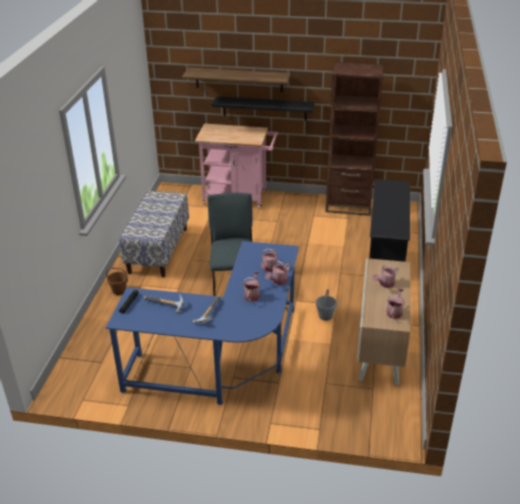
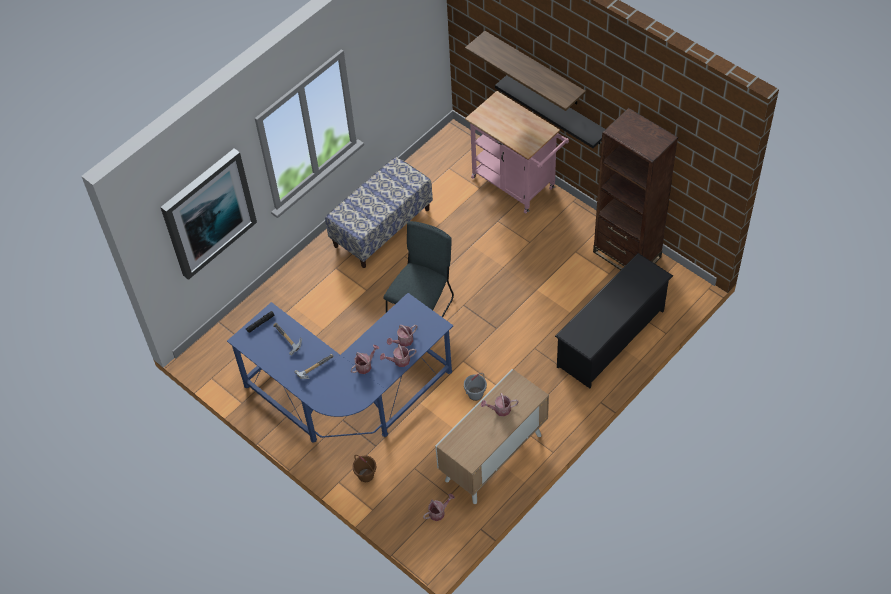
camera: 35 degrees right, 20 degrees up
brown bucket [106,267,128,295] -> brown bucket moved to [352,455,376,482]
watering can [386,288,405,319] -> watering can moved to [423,493,455,521]
none -> picture [160,148,257,280]

